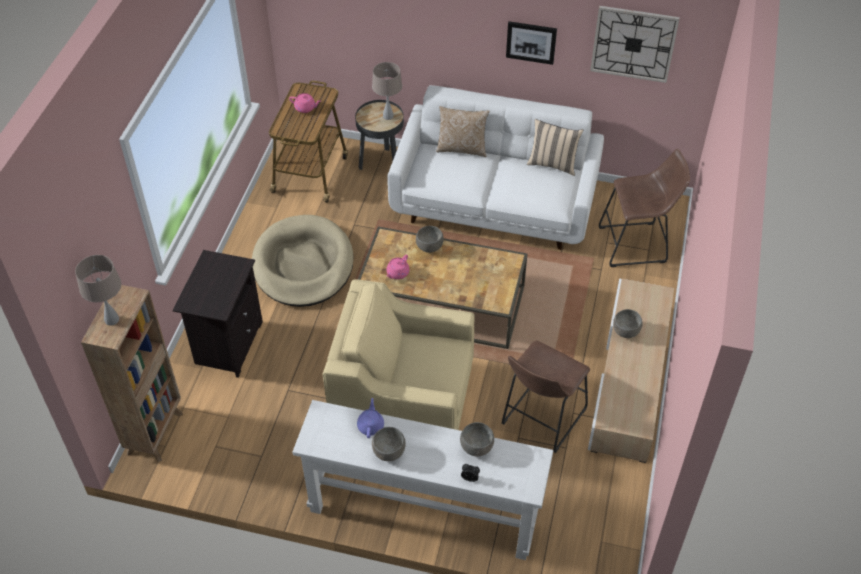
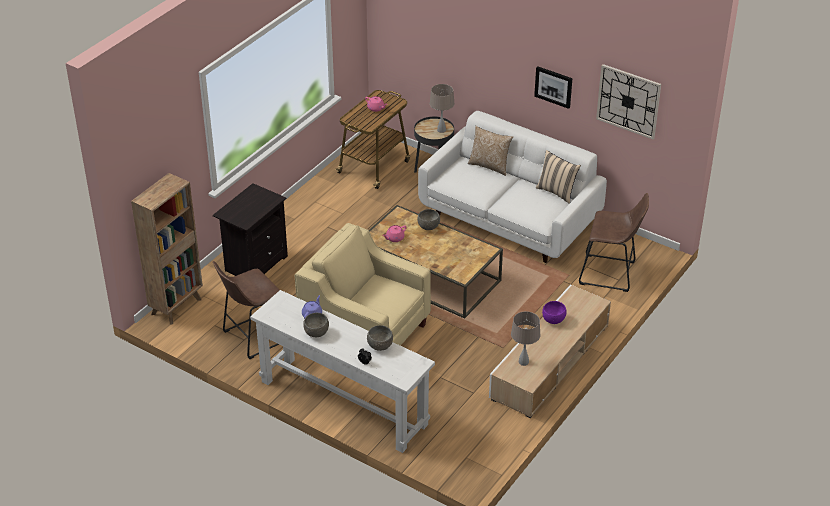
camera: 20 degrees right, 10 degrees down
beige table lamp [75,255,121,326] -> beige table lamp moved to [511,311,540,366]
beige dog bed [252,215,353,307] -> none
brown stool [502,341,590,453] -> brown stool moved to [213,261,280,359]
grey bowl [613,309,643,338] -> purple bowl [542,301,567,324]

